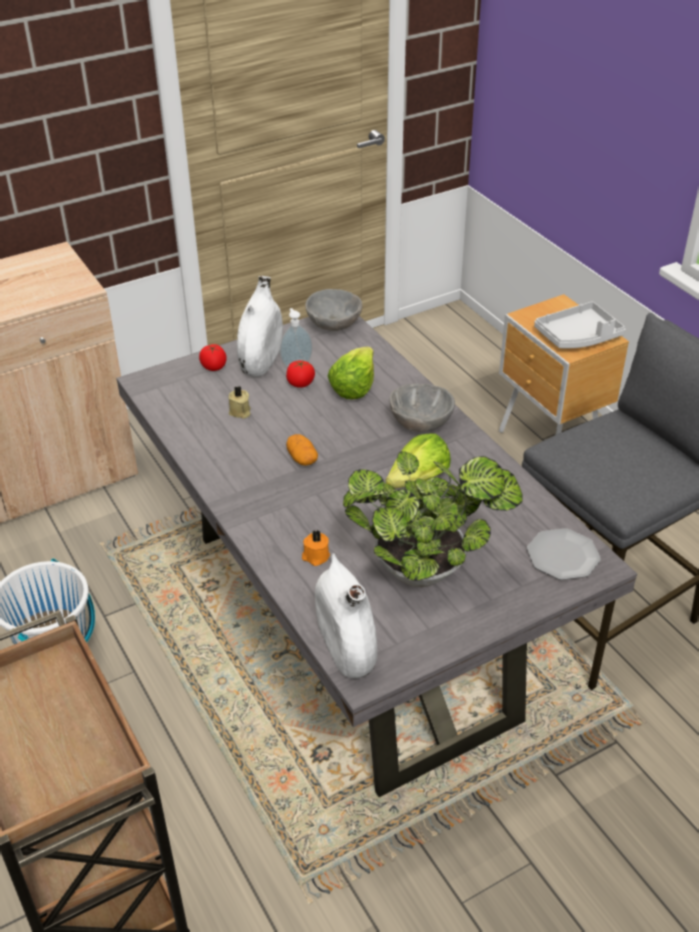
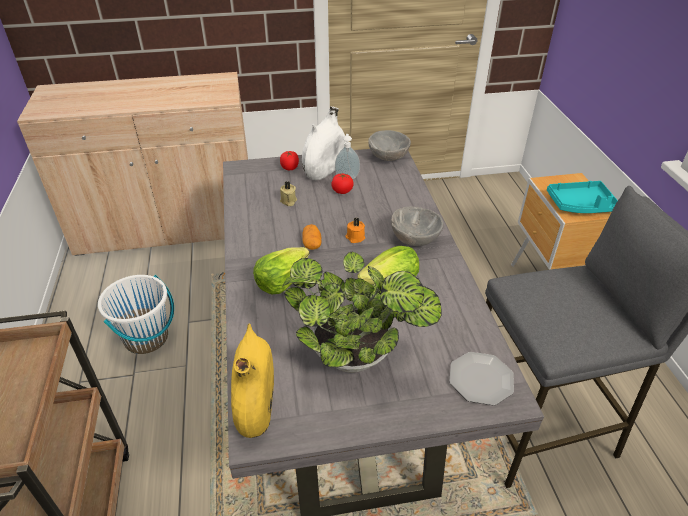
camera: 20 degrees right, 0 degrees up
orange candle [302,530,330,566] -> orange candle moved to [345,218,365,243]
white vase [315,553,377,678] -> yellow vase [231,324,274,438]
lettuce [328,346,374,399] -> lettuce moved to [253,247,309,294]
grey tray [534,301,625,348] -> turquoise tray [547,181,618,213]

